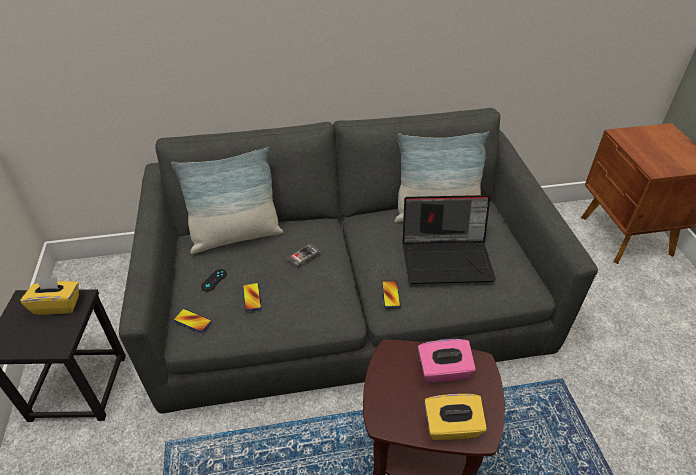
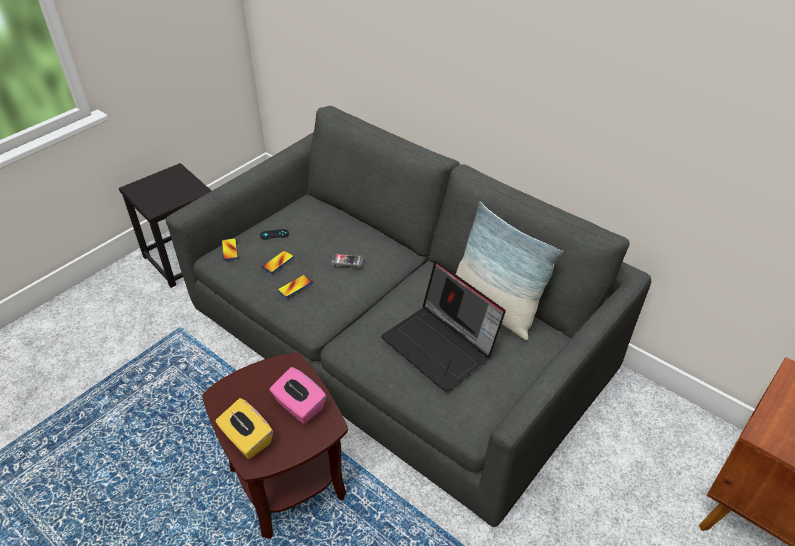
camera: 50 degrees right, 0 degrees up
yellow tissue box [20,277,79,315] -> none
pillow [171,147,284,254] -> none
phone [382,281,401,308] -> phone moved to [278,275,313,298]

